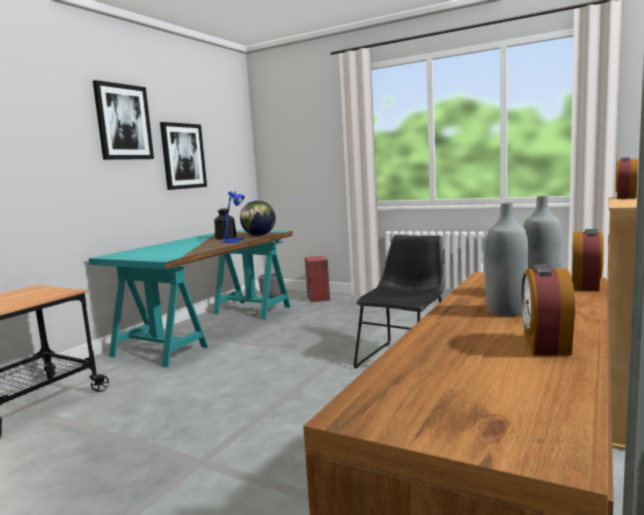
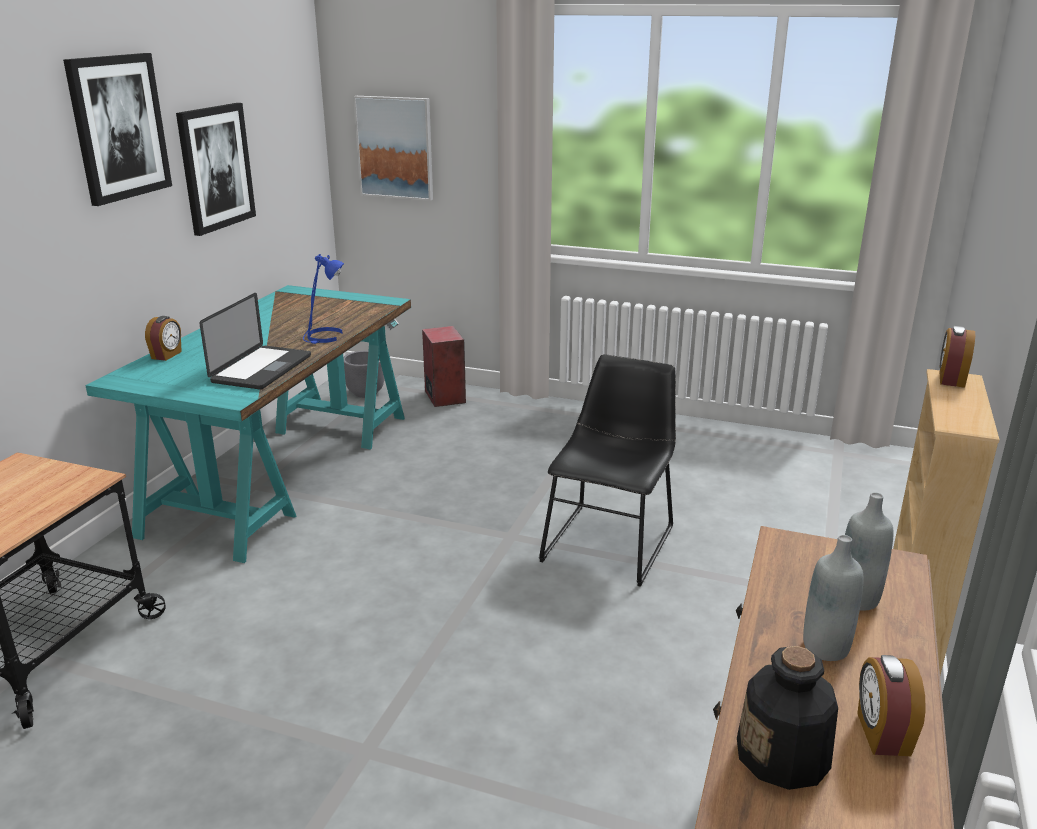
camera: 10 degrees left, 15 degrees up
bottle [214,208,237,240] -> bottle moved to [737,646,838,790]
globe [240,200,276,236] -> none
alarm clock [572,229,604,291] -> alarm clock moved to [145,316,182,361]
none -> laptop [200,293,311,390]
none -> picture [353,96,433,201]

